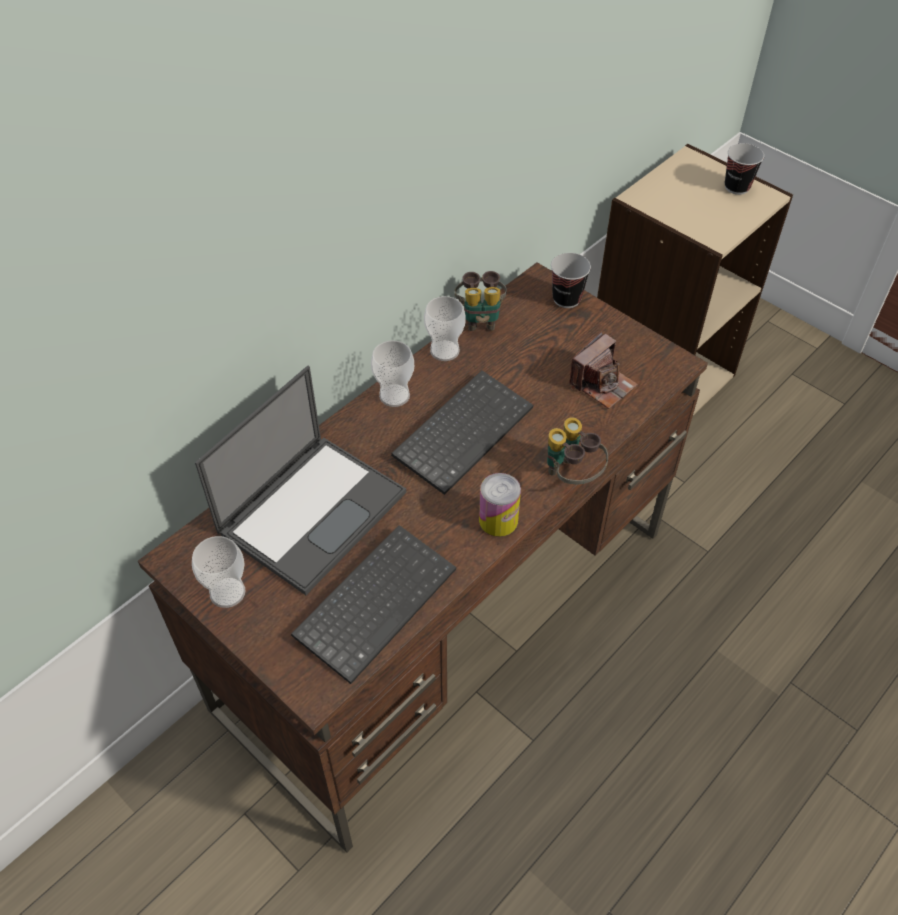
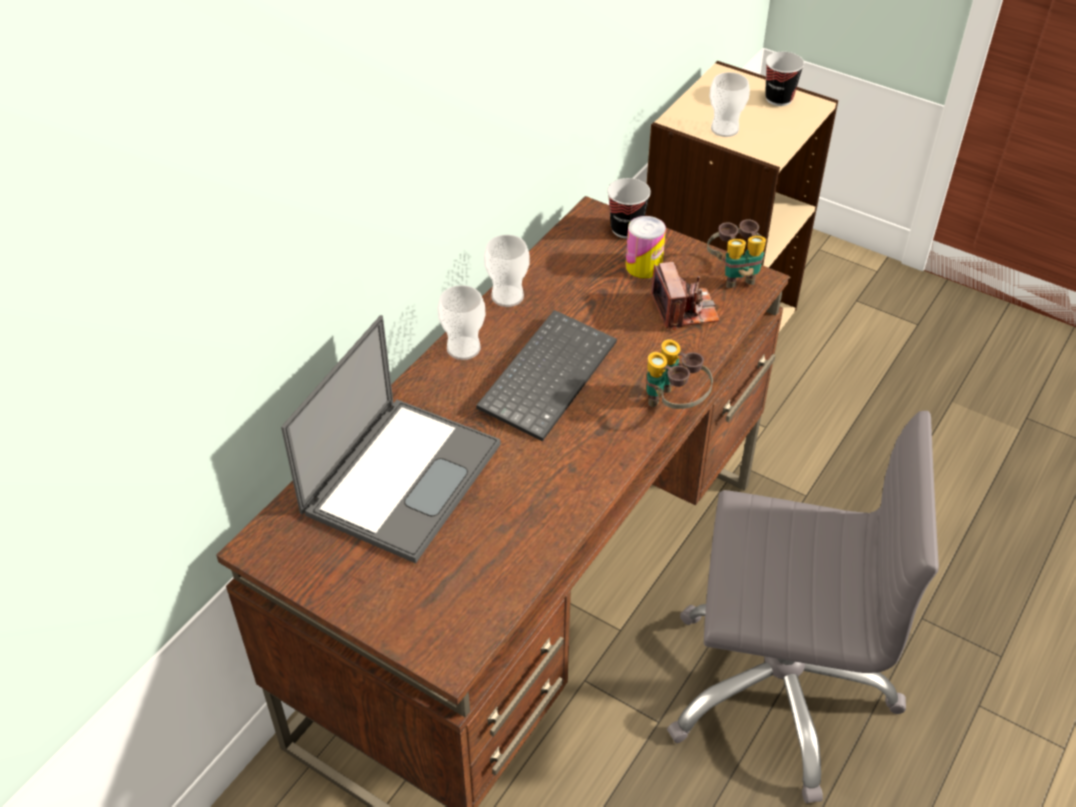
camera: 10 degrees left, 5 degrees down
cup [192,536,246,608] -> cup moved to [710,72,750,137]
keyboard [291,525,456,684] -> none
binoculars [454,271,507,331] -> binoculars moved to [707,219,766,288]
can [479,473,521,537] -> can moved to [626,216,666,278]
camera [569,332,638,409] -> camera turned 45 degrees counterclockwise [651,262,719,330]
none -> grey office chair [667,411,939,803]

